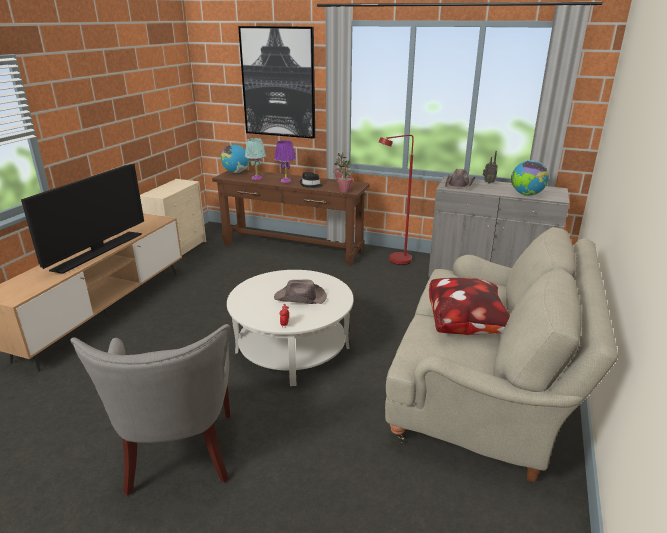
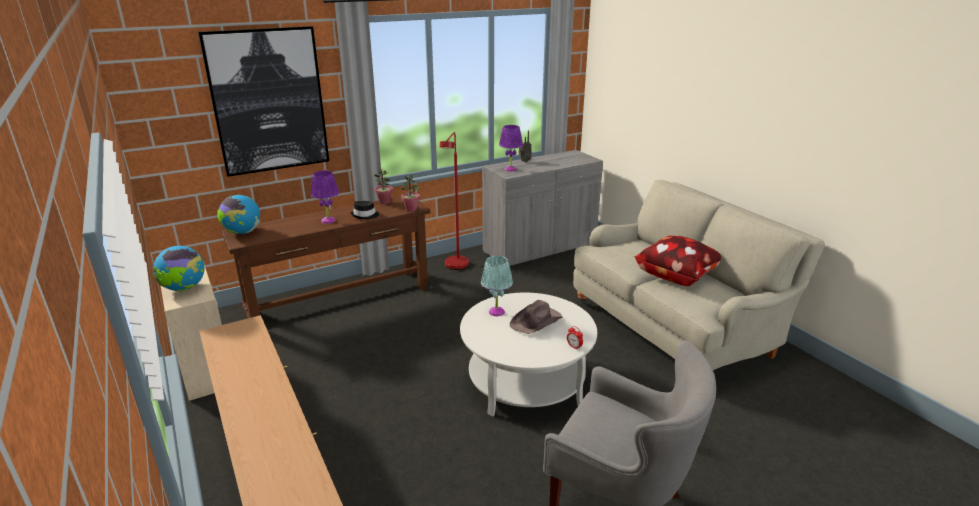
camera: 50 degrees left, 0 degrees up
television [21,164,144,274] -> none
turquoise table lamp [245,138,266,180] -> turquoise table lamp moved to [481,256,513,316]
brown hat [445,169,475,189] -> purple table lamp [499,125,523,171]
globe [511,160,549,196] -> globe moved to [153,246,204,292]

